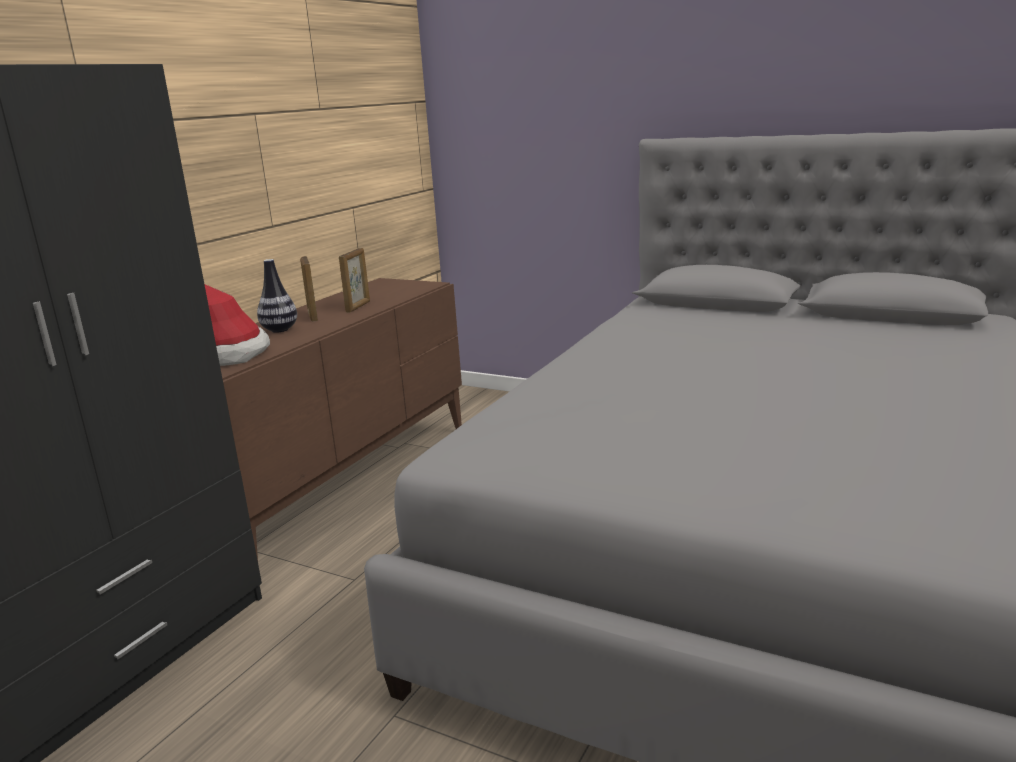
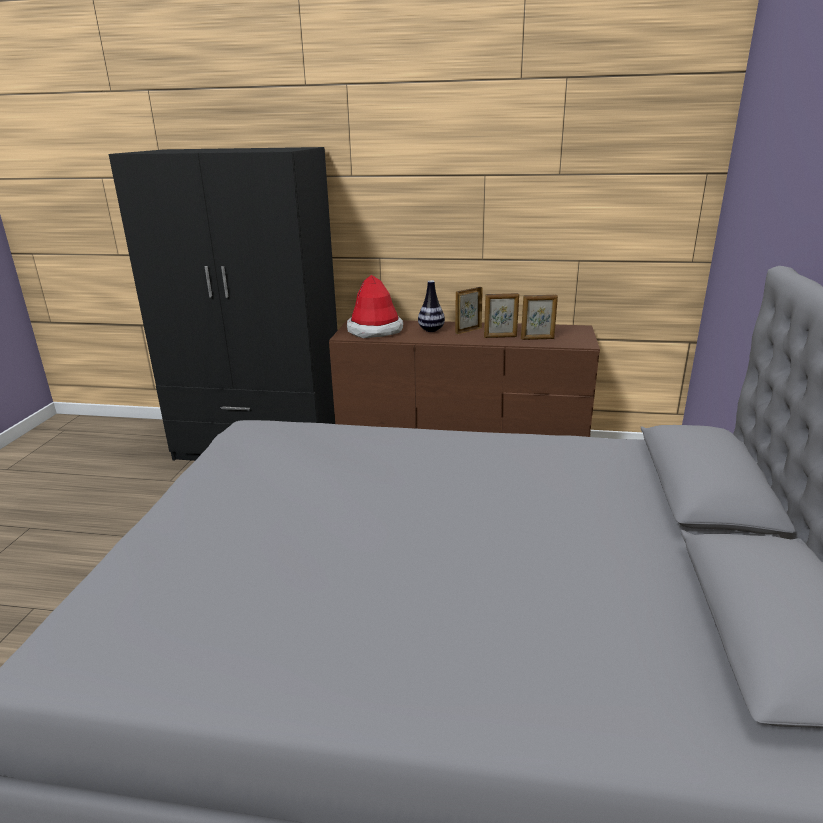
camera: 70 degrees right, 5 degrees up
none -> picture frame [521,295,558,340]

